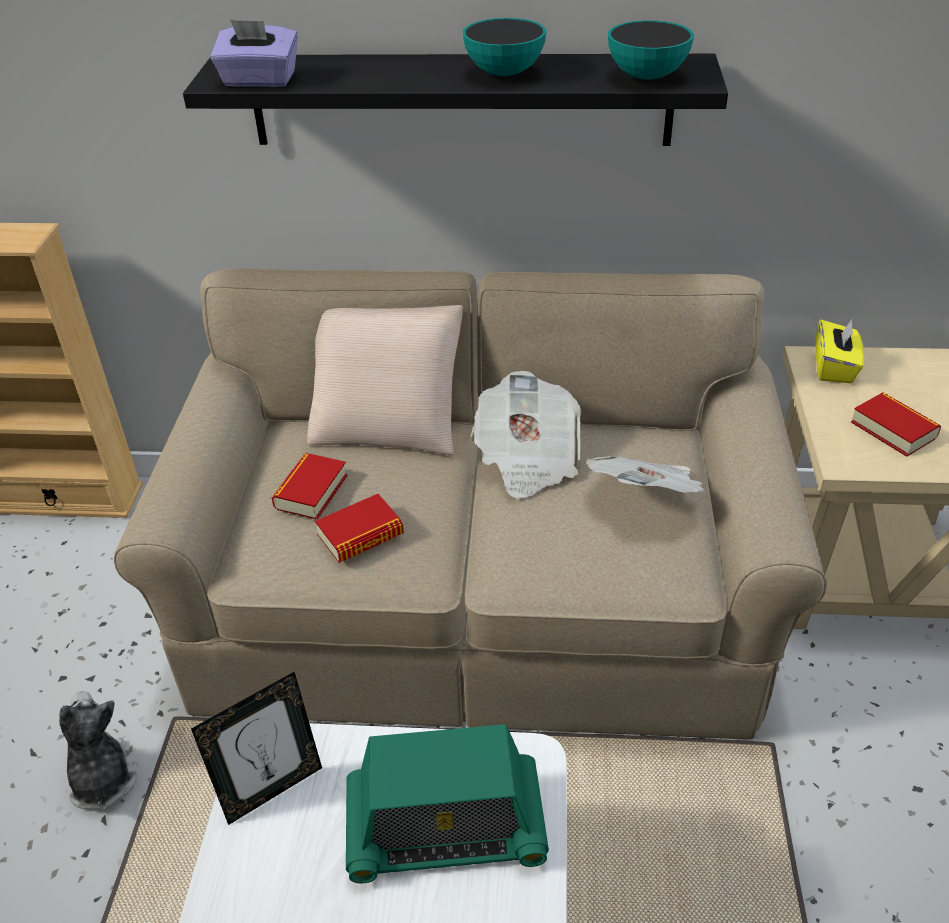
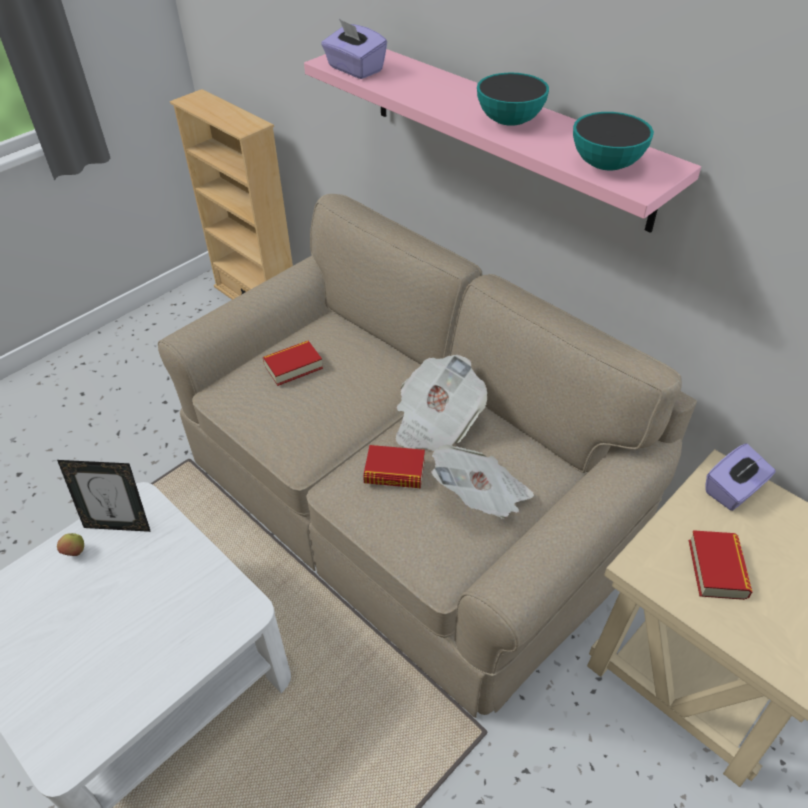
camera: 40 degrees right, 5 degrees up
plush toy [59,691,139,810] -> none
black shelf [183,54,728,146] -> pink shelf [304,49,701,233]
beige pillow [307,305,463,455] -> none
book [315,494,404,563] -> book moved to [363,445,425,488]
radio [346,724,549,883] -> none
yellow tissue box [815,318,864,383] -> purple tissue box [706,444,776,511]
none -> apple [57,533,84,556]

